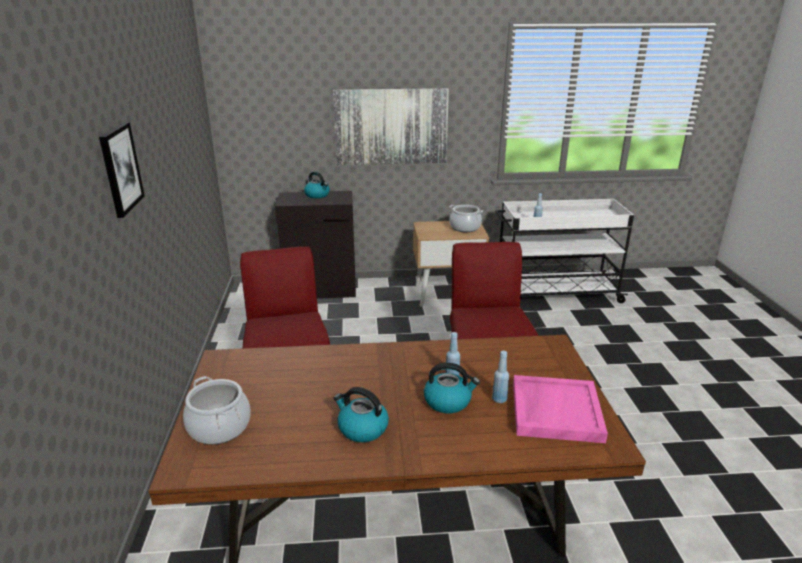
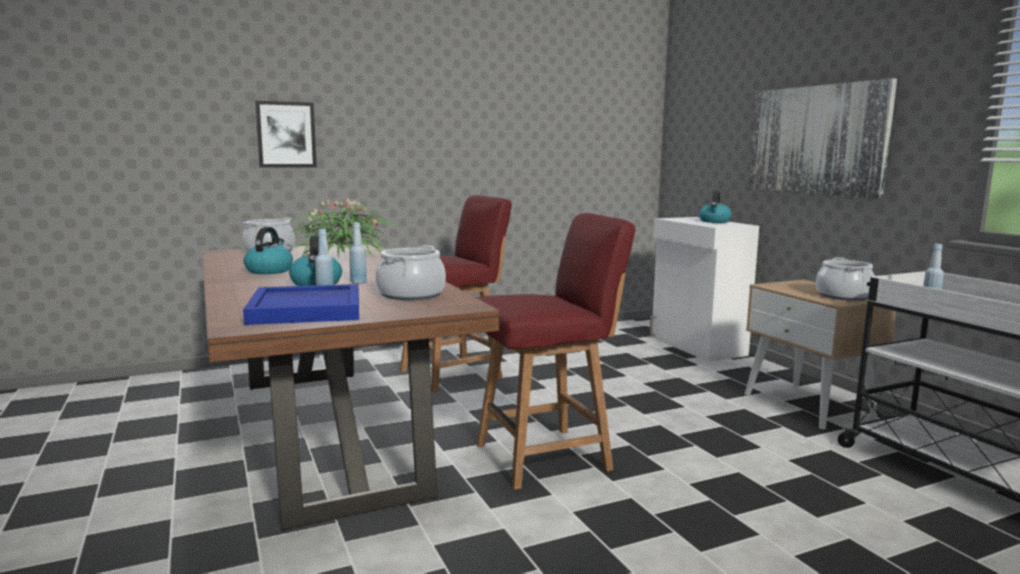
camera: 70 degrees right, 15 degrees down
picture [99,122,145,218] -> picture moved to [255,101,317,168]
black cabinet [275,191,356,299] -> white cabinet [649,217,759,362]
pink tray [513,375,608,443] -> blue tray [243,284,359,325]
none -> potted plant [289,199,399,258]
none -> cooking pot [375,245,446,300]

